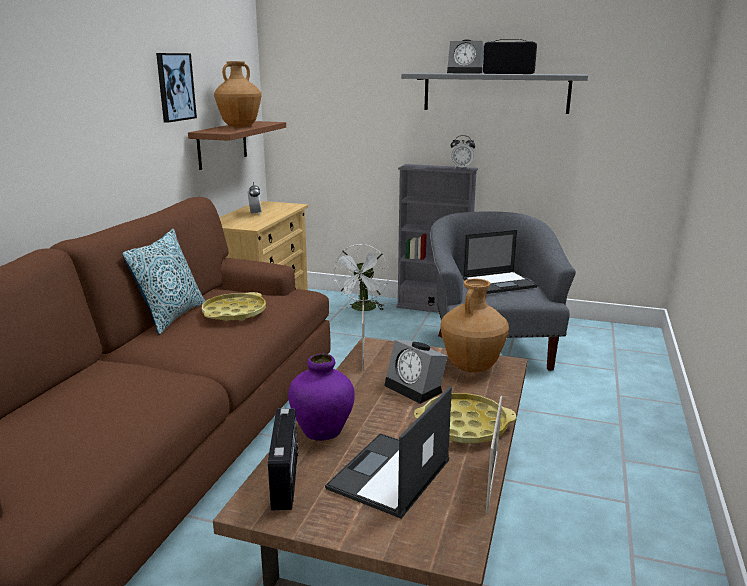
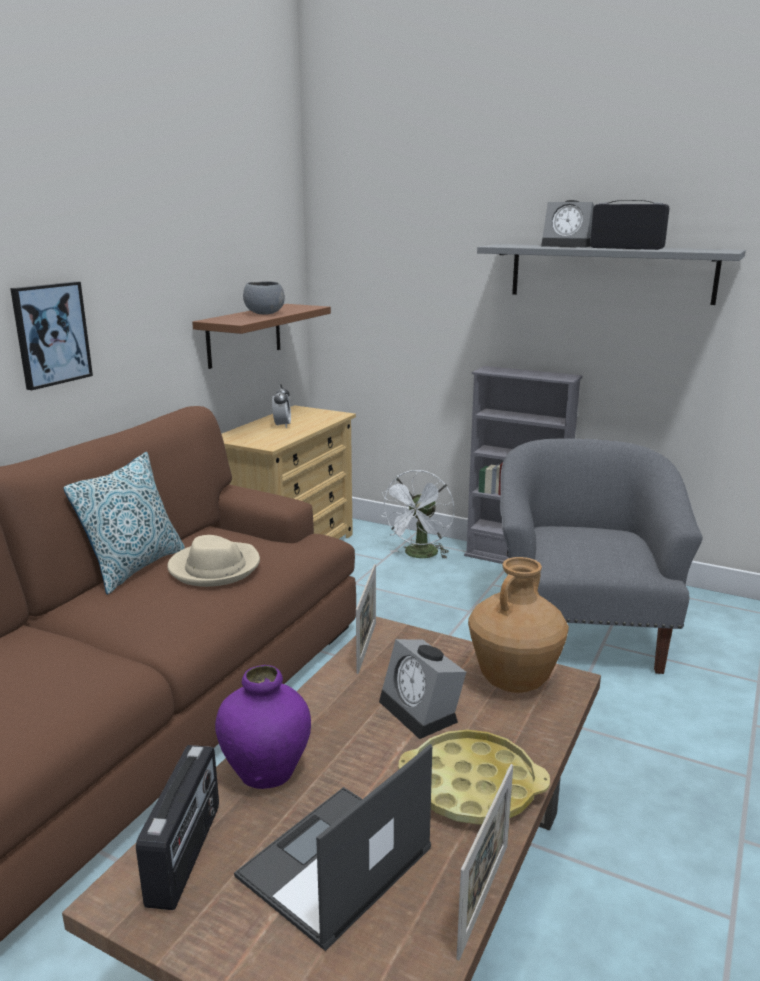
camera: 10 degrees right, 0 degrees up
picture [156,53,197,123] -> picture moved to [10,281,93,390]
yellow tray [202,292,266,321] -> beige hat [167,535,260,587]
brown vase [214,61,261,128] -> grey bowl [243,281,285,315]
alarm clock [451,135,475,169] -> none
laptop [463,230,538,294] -> none

